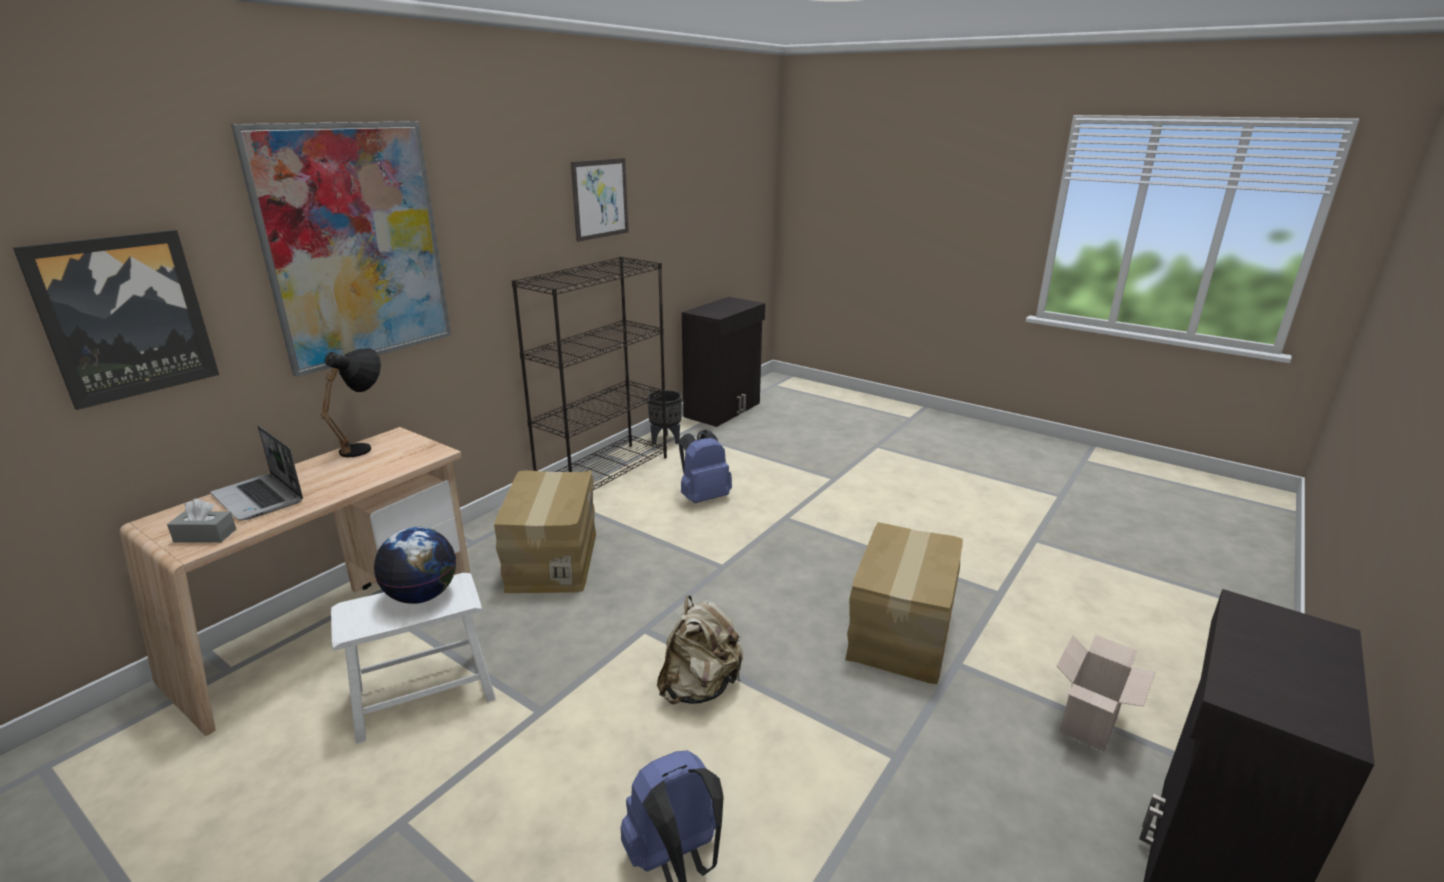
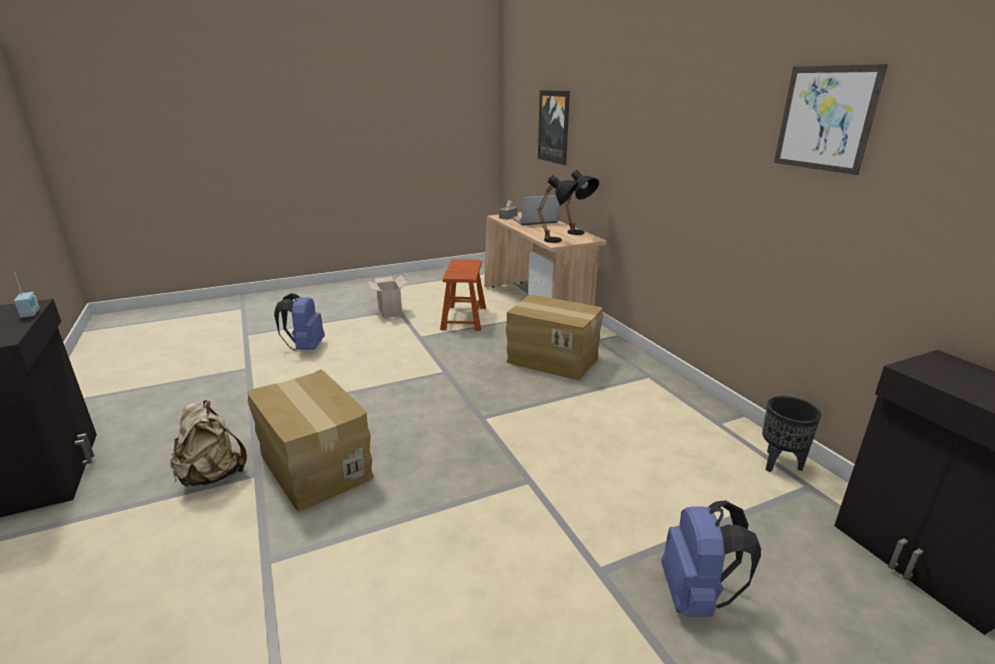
camera: 120 degrees right, 0 degrees up
picture [231,121,451,377] -> none
white stool [331,573,496,744] -> brown stool [440,259,486,331]
globe [374,527,456,604] -> none
black bookcase [512,256,667,490] -> none
beige backpack [657,595,743,704] -> beige backpack moved to [170,400,247,487]
blue backpack [679,430,732,503] -> blue backpack moved to [661,500,761,617]
cardboard box [1057,635,1156,752] -> cardboard box moved to [367,275,407,318]
none -> radio [14,272,40,318]
none -> black table lamp [537,175,579,243]

